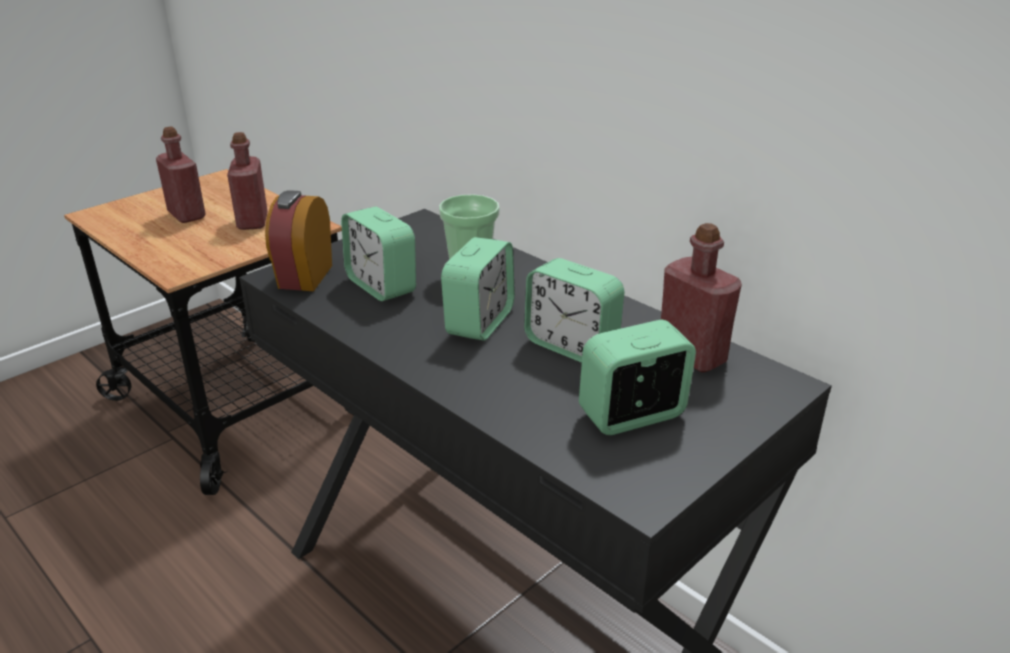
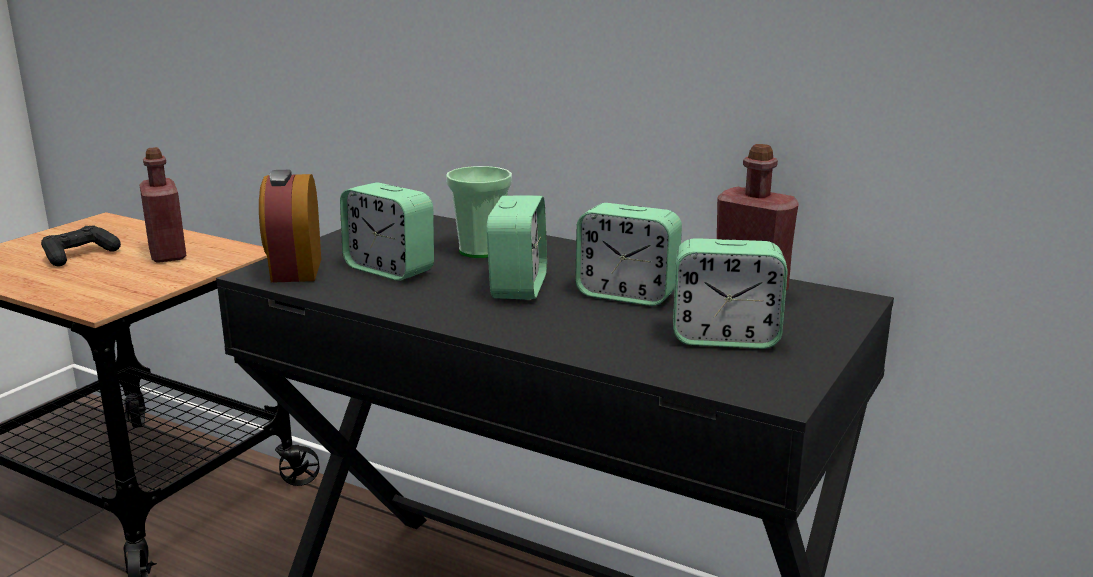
camera: 15 degrees left, 10 degrees down
red bottle [156,127,206,223] -> black game controller [41,225,121,267]
alarm clock [579,320,696,435] -> alarm clock turned 135 degrees counterclockwise [673,238,788,349]

